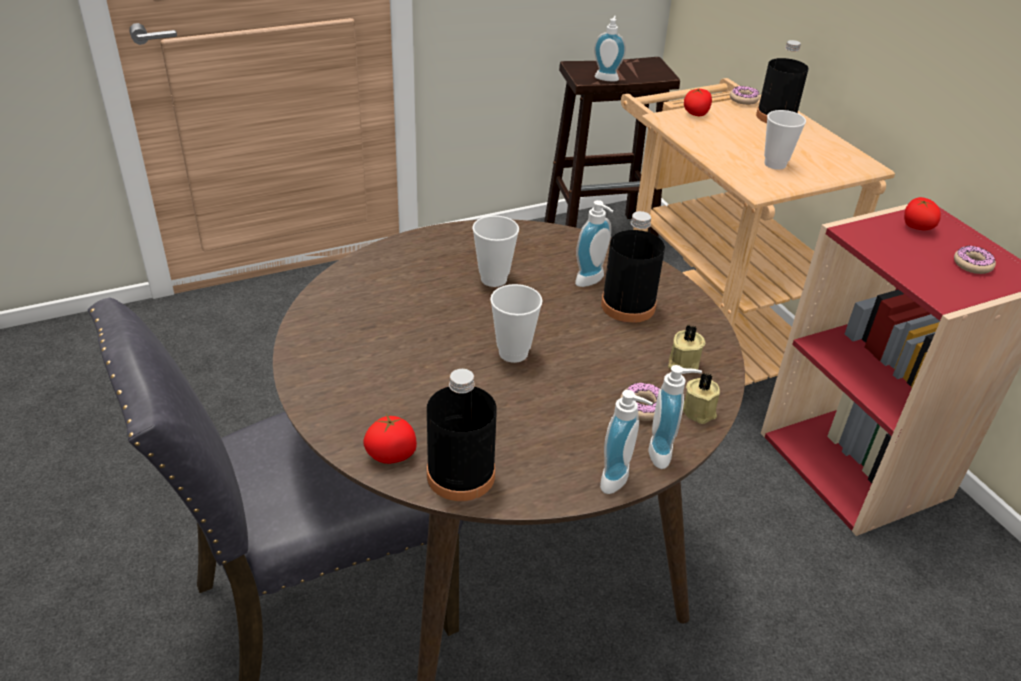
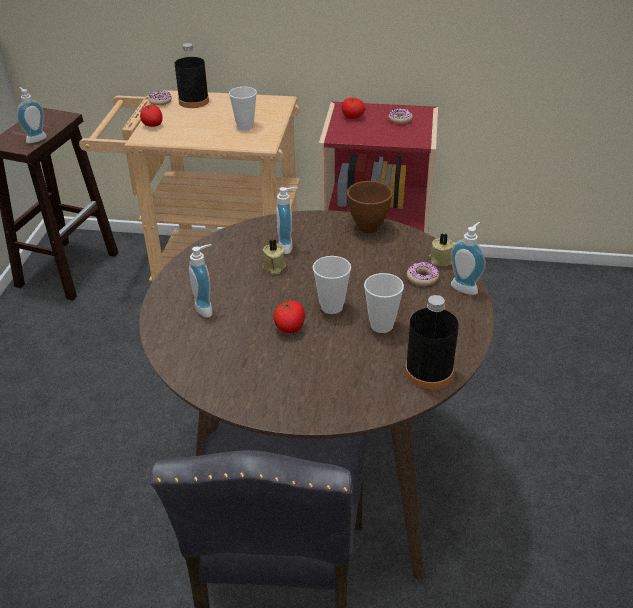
camera: 55 degrees left, 0 degrees up
tomato [363,414,417,464] -> tomato moved to [274,301,305,333]
cup [472,216,519,287] -> cup moved to [364,273,404,333]
soap dispenser [600,390,653,494] -> soap dispenser moved to [189,244,213,317]
black bottle [601,211,665,323] -> none
beige candle [668,325,705,370] -> beige candle moved to [262,239,286,275]
none -> brown bowl [347,181,393,234]

